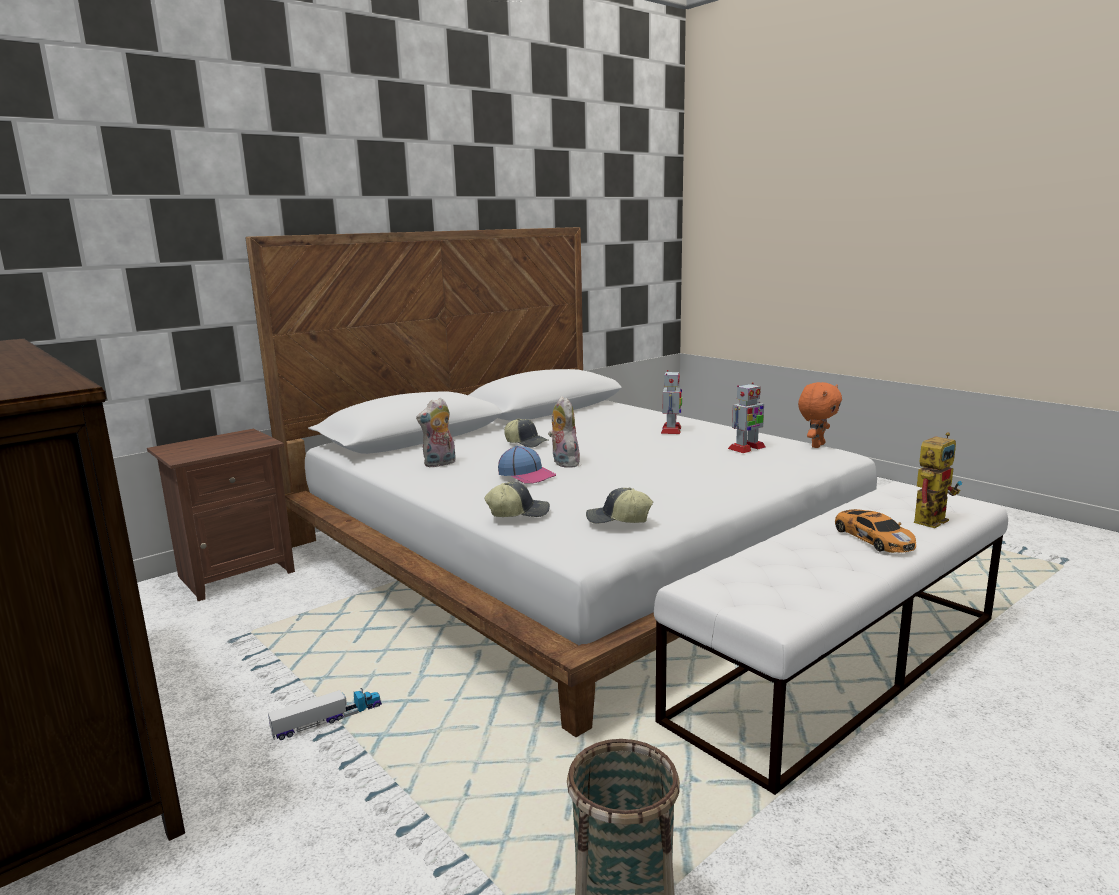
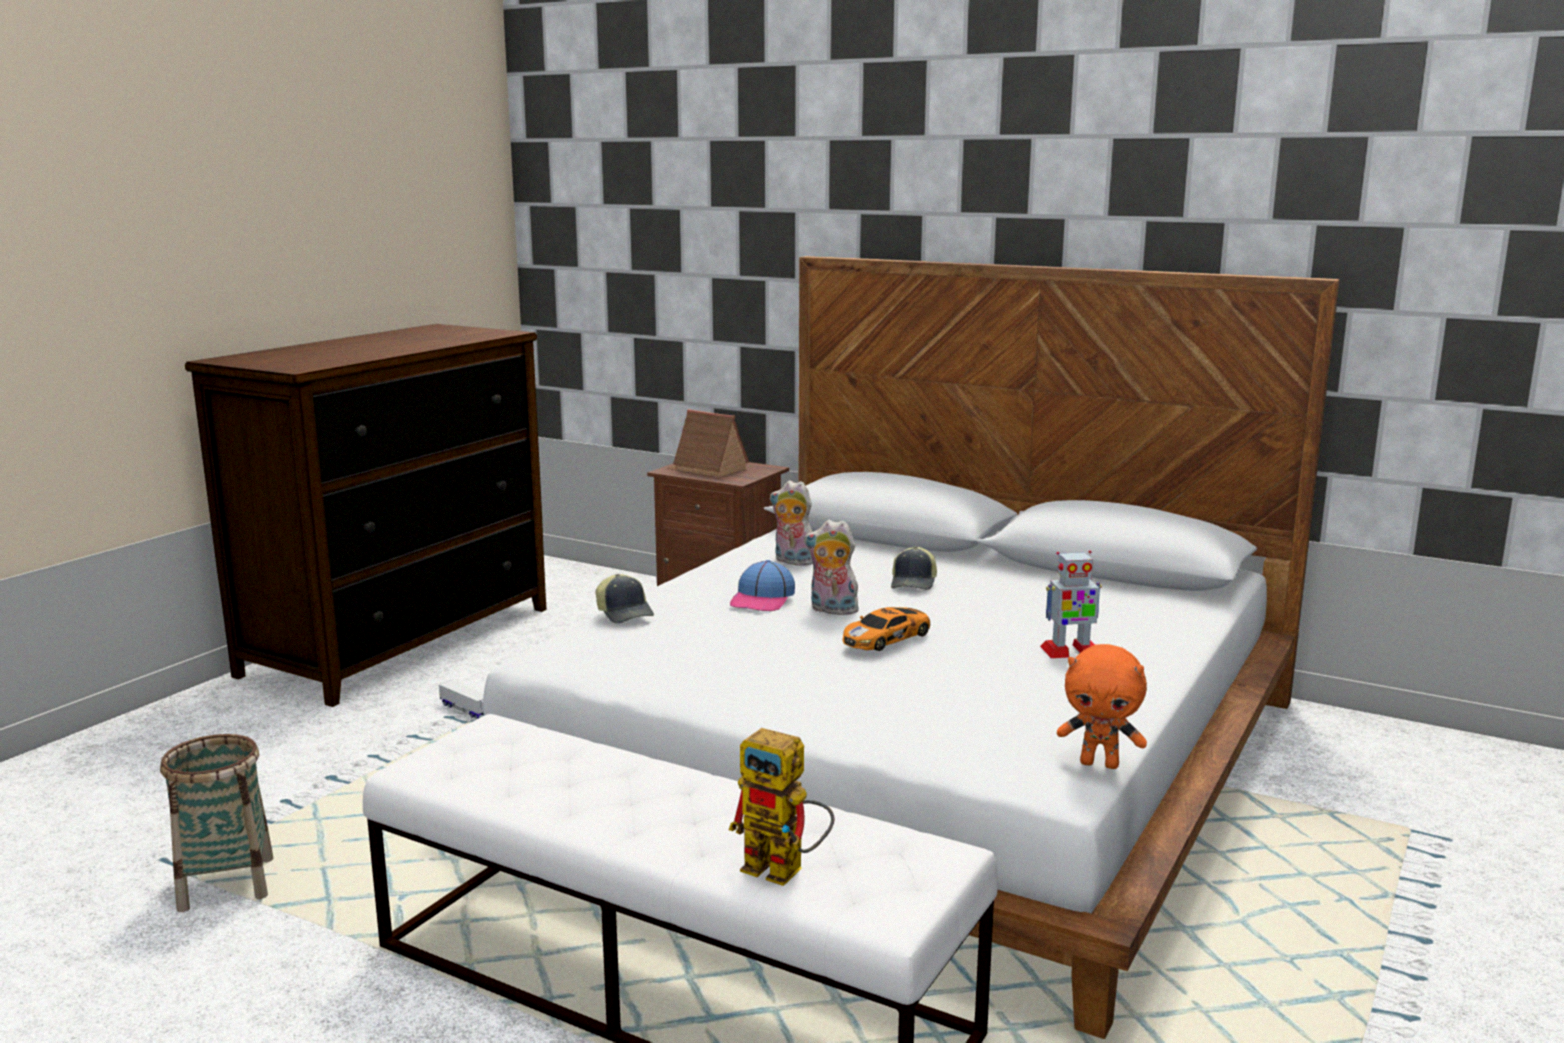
camera: 70 degrees right, 0 degrees up
plush toy [548,396,580,468] -> plush toy turned 120 degrees counterclockwise [804,520,862,615]
cap [586,488,653,524] -> none
toy robot [728,382,766,453] -> none
toy car [835,509,916,553] -> toy car moved to [842,607,931,651]
none -> toy house [667,409,749,478]

